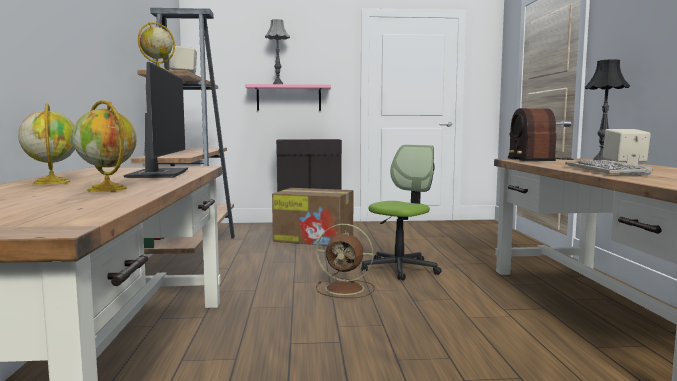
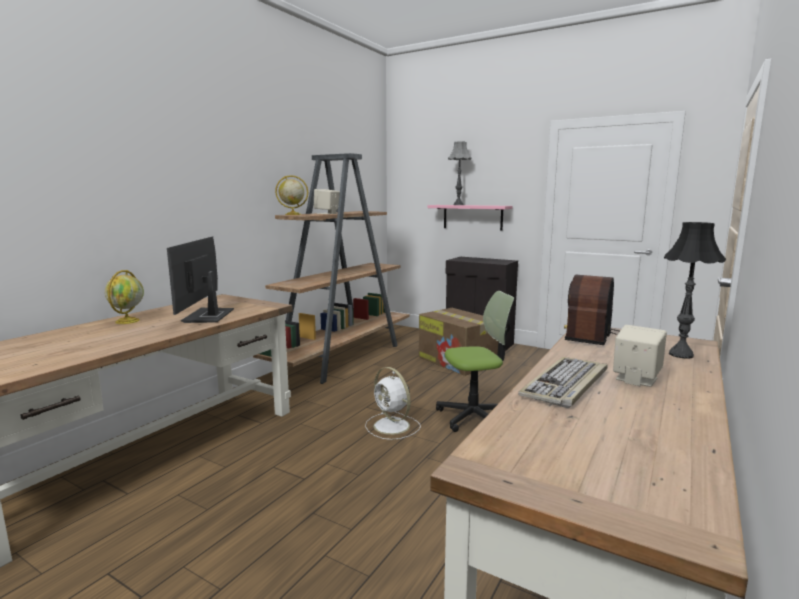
camera: 35 degrees right, 5 degrees up
globe [72,100,137,192] -> none
monitor [123,62,188,178] -> monitor turned 150 degrees clockwise [167,237,234,323]
brown fan [316,224,375,298] -> white fan [365,367,421,440]

